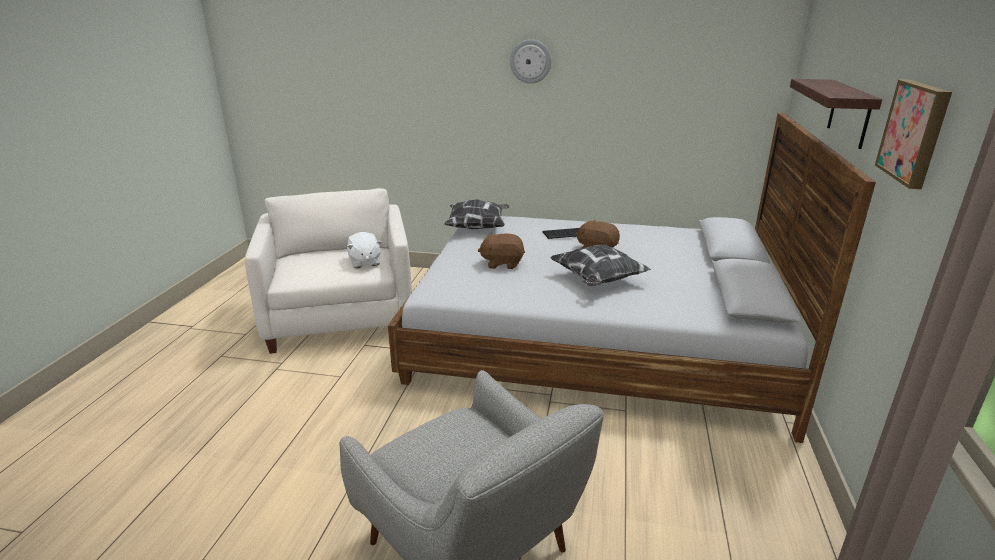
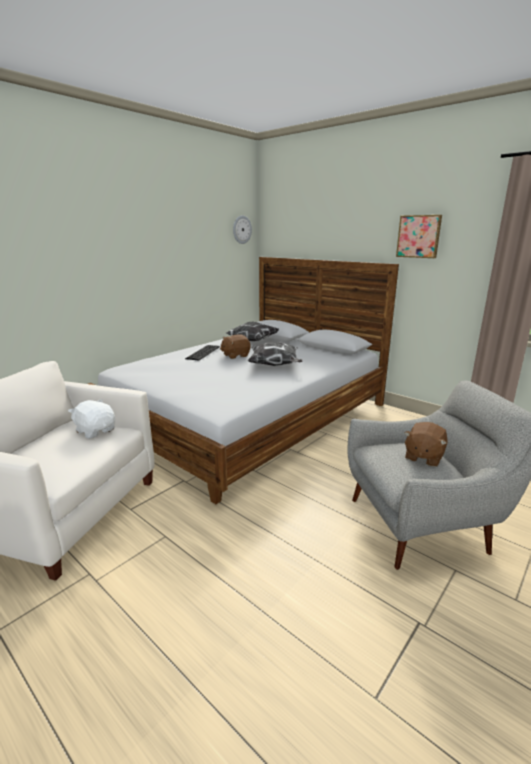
camera: 60 degrees left, 5 degrees down
white plush toy [347,232,382,268] -> white plush toy turned 150 degrees counterclockwise [68,399,115,439]
pillow [444,199,509,229] -> pillow moved to [226,321,279,341]
brown plush toy [478,233,525,269] -> brown plush toy moved to [404,422,448,467]
wall clock [510,39,551,84] -> wall clock moved to [233,215,252,244]
shelf [790,79,882,149] -> none

